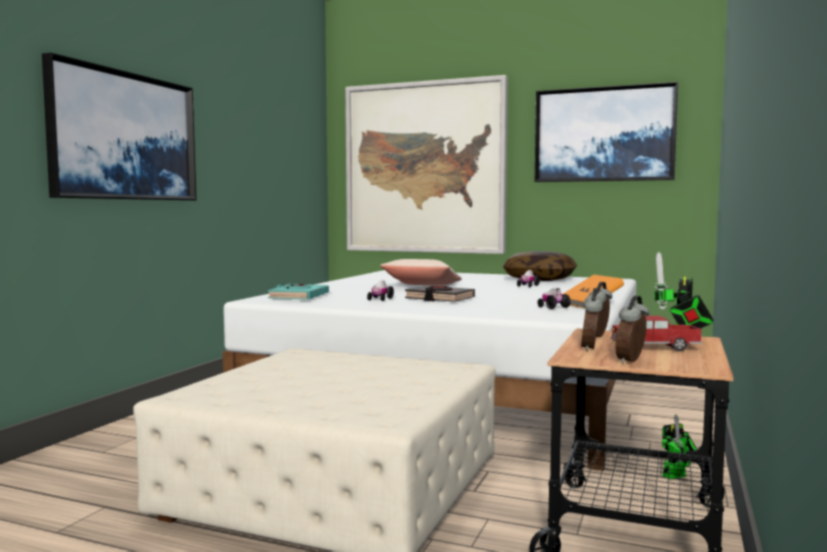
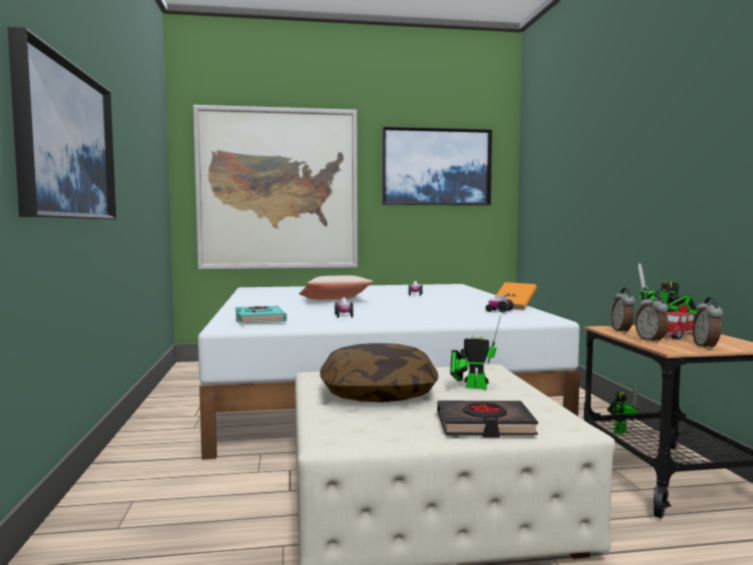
camera: 30 degrees left, 0 degrees up
black book [405,286,475,302] -> black book moved to [437,401,538,438]
pillow [503,251,577,281] -> pillow moved to [320,343,438,402]
none -> toy robot [450,315,501,389]

